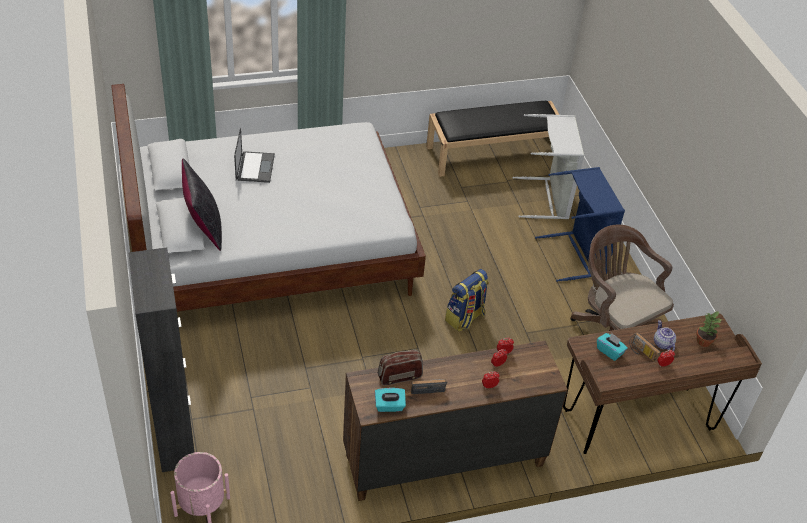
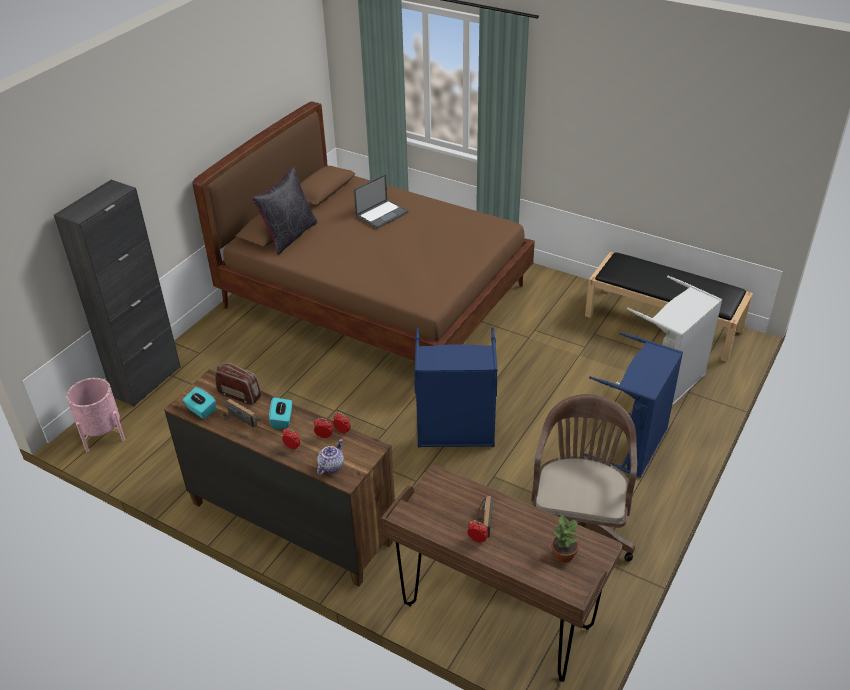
camera: 50 degrees right, 5 degrees down
white bed [111,84,426,312] -> brown bed [192,101,535,361]
backpack [445,269,489,332] -> blue laundry basket [414,327,498,448]
turquoise tissue box [597,333,628,361] -> turquoise tissue box moved to [269,397,292,429]
teapot [654,320,676,351] -> teapot moved to [317,439,344,475]

